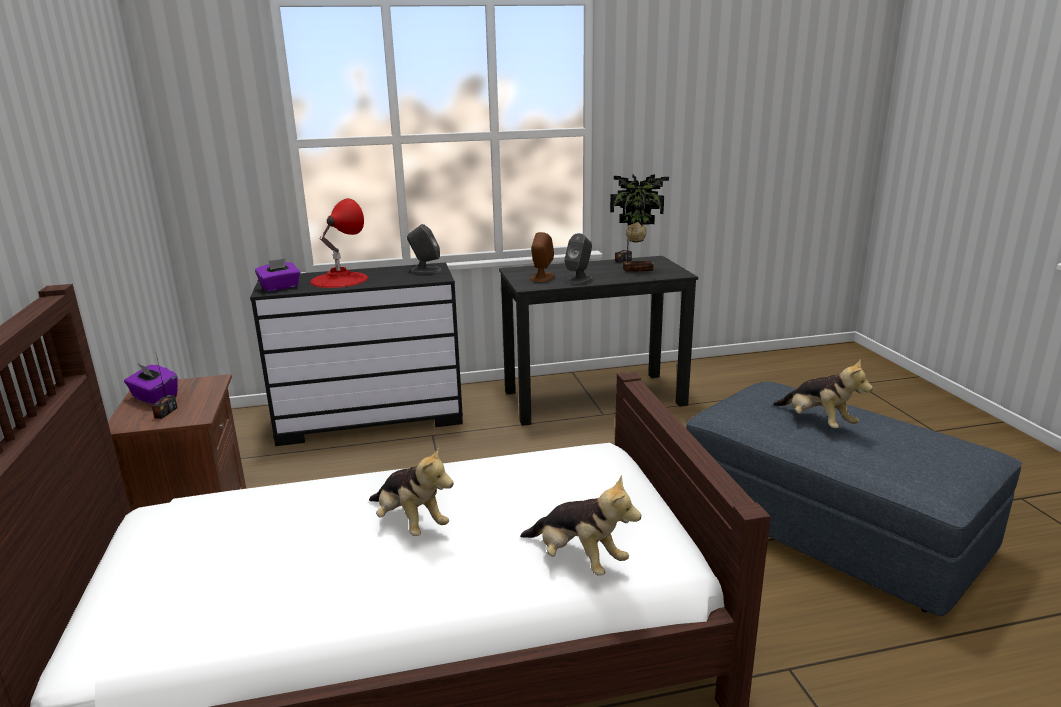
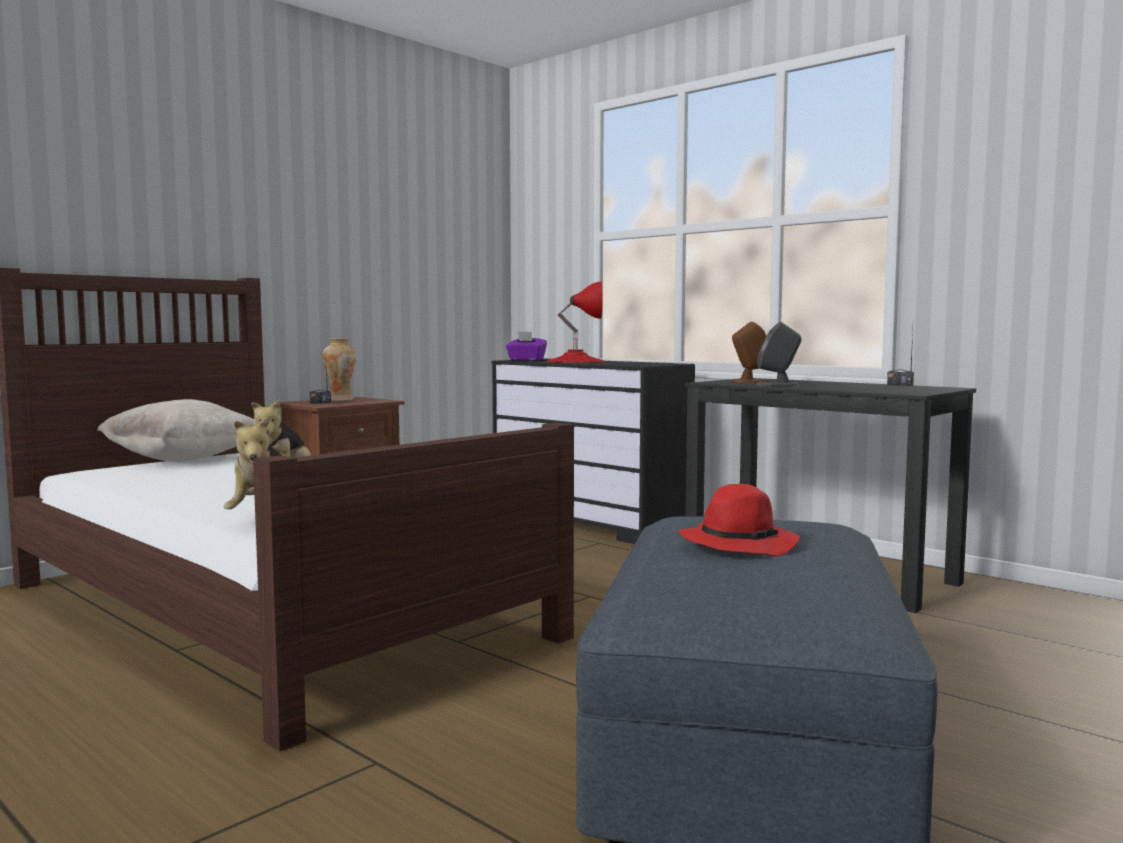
camera: 55 degrees right, 15 degrees down
purple tissue box [124,363,178,405] -> vase [322,338,356,401]
grey speaker [407,224,442,273] -> none
potted plant [610,174,669,272] -> none
plush toy [773,358,873,428] -> red hat [678,484,800,557]
none -> beige pillow [97,399,255,462]

